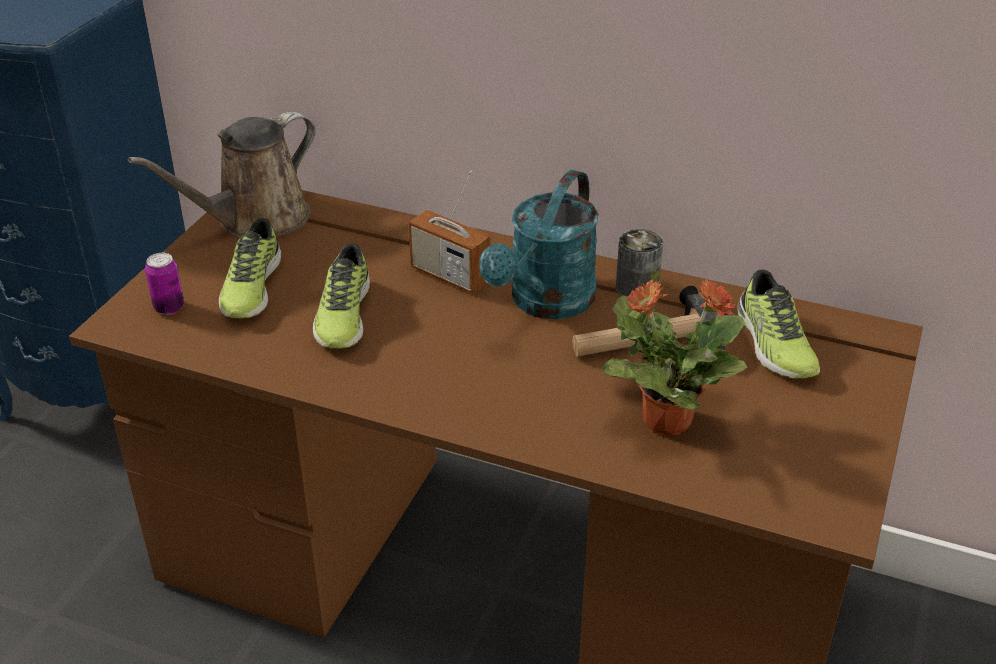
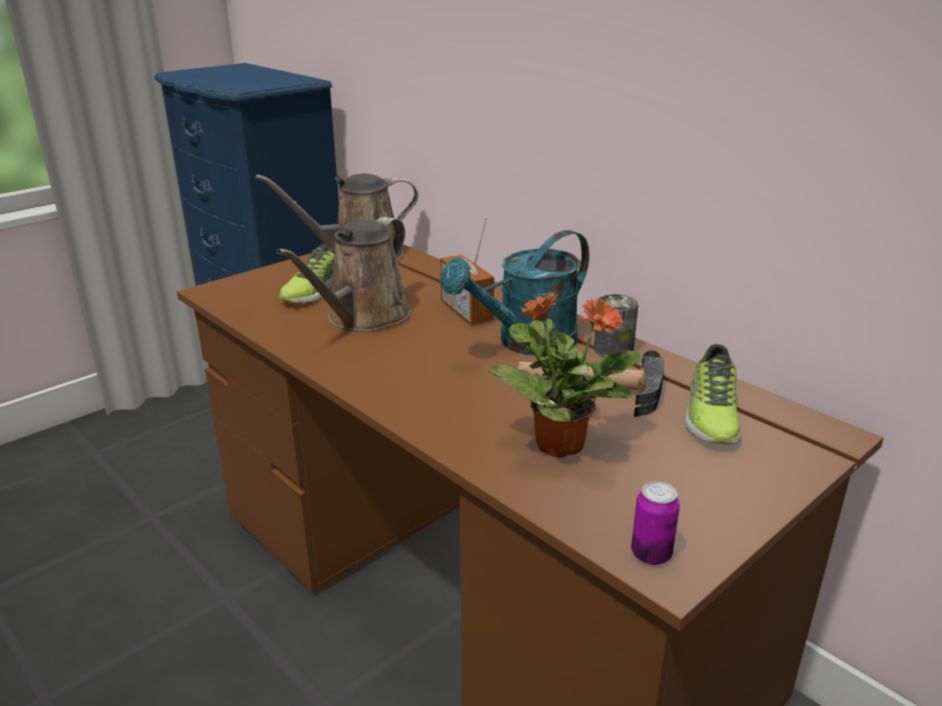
camera: 25 degrees right, 10 degrees down
can [145,253,184,315] -> can moved to [631,481,680,565]
shoe [313,243,370,349] -> brown watering can [276,217,411,332]

